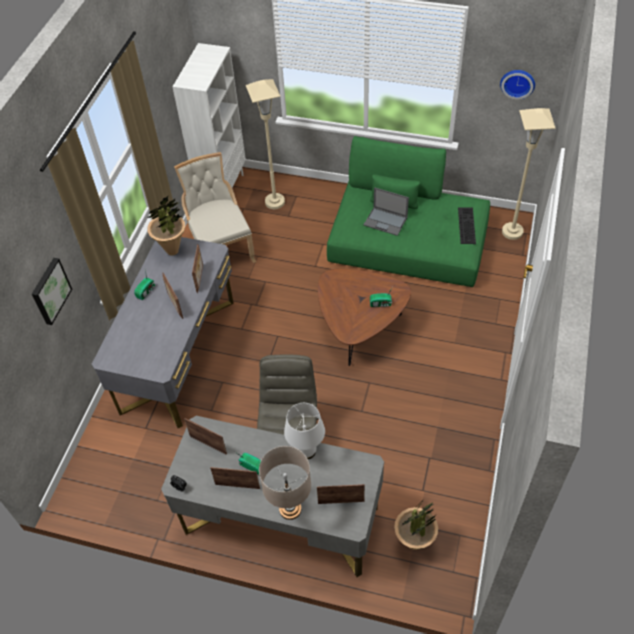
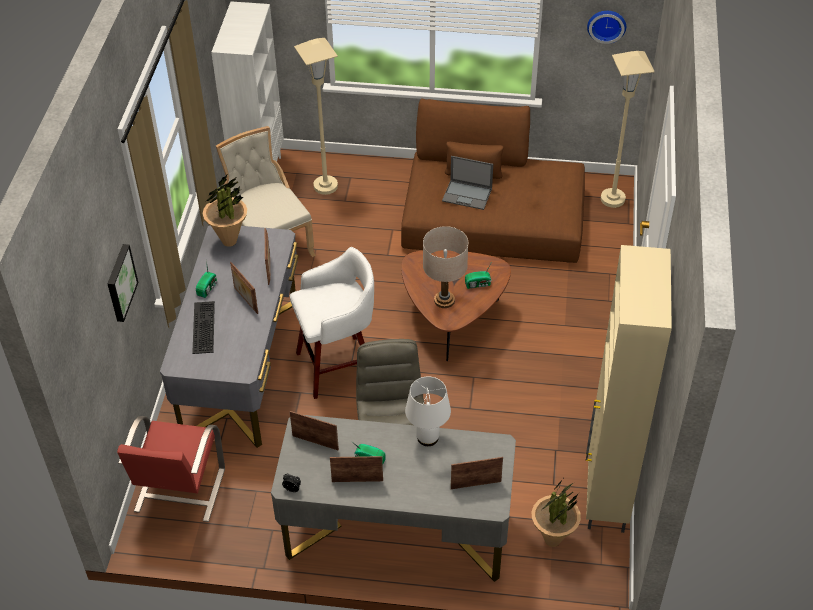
camera: 10 degrees left, 5 degrees down
beige table lamp [259,446,311,520] -> beige table lamp moved to [423,226,468,308]
green sofa [327,136,490,287] -> brown sofa [401,98,585,263]
keyboard [458,207,476,244] -> keyboard moved to [192,301,215,354]
none -> red chair [117,416,225,522]
none -> white stool [290,247,374,399]
none -> beige cabinet [586,245,672,533]

